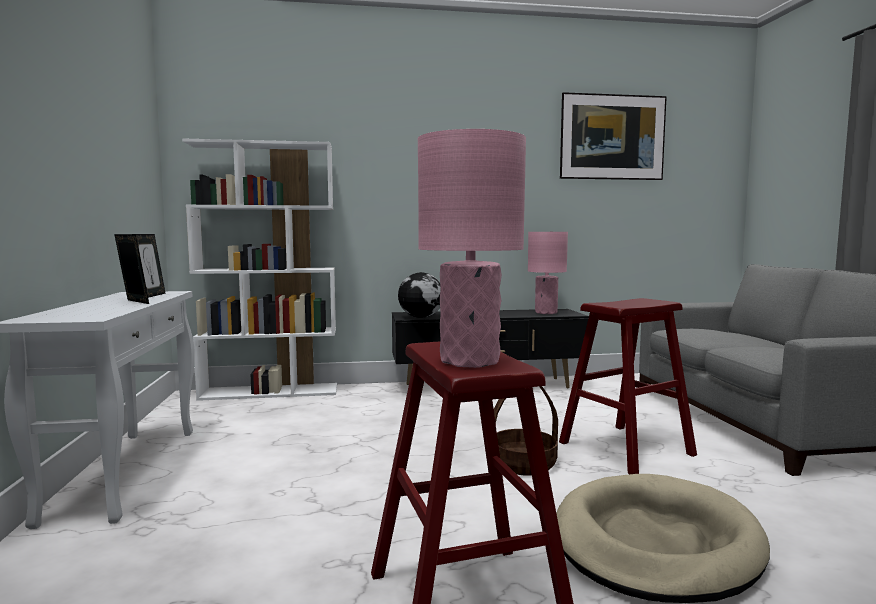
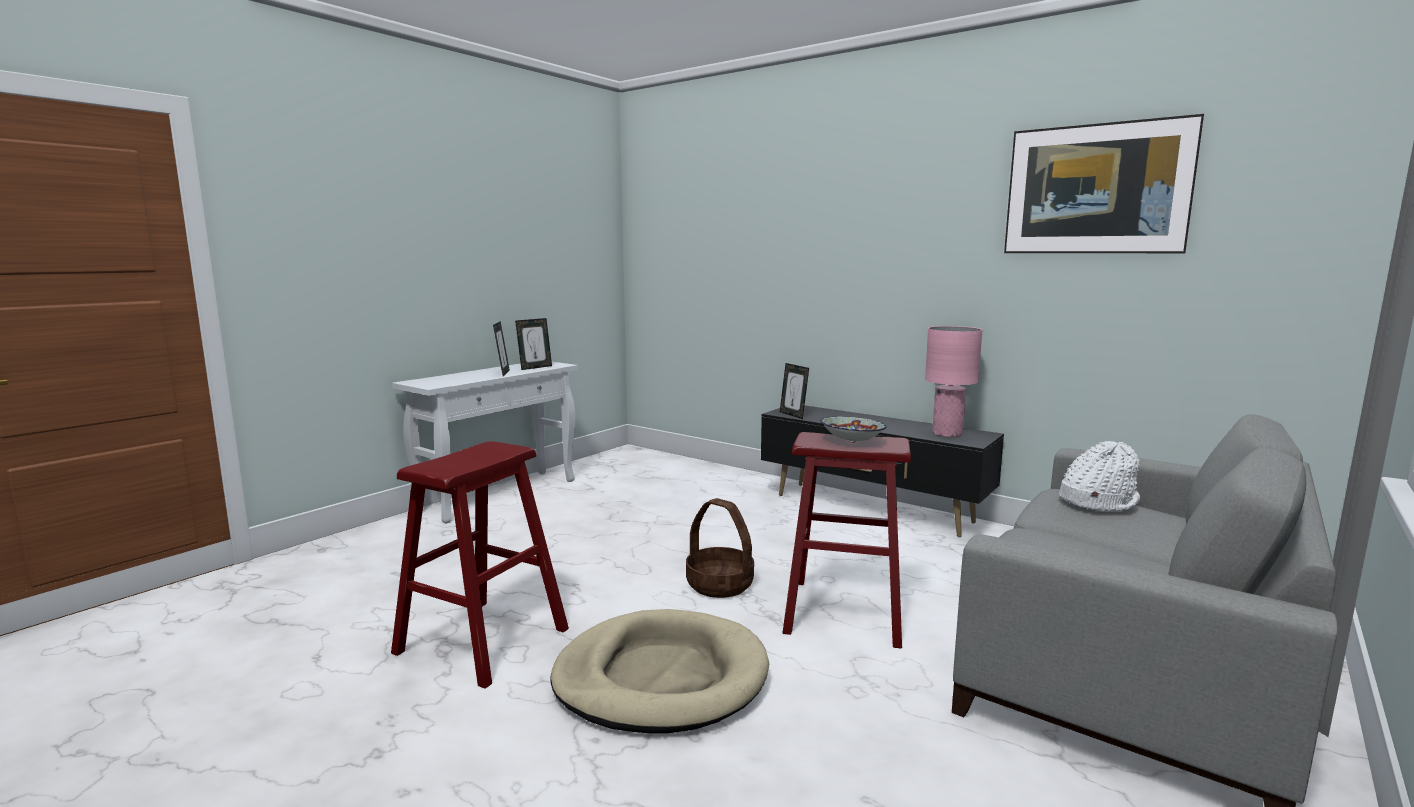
camera: 45 degrees right, 5 degrees up
white bookcase [182,138,337,401] -> none
globe [398,272,441,318] -> picture frame [780,363,809,419]
pink table lamp [418,129,526,368] -> none
none -> bowl [820,416,887,443]
none -> white hat [1059,441,1140,512]

